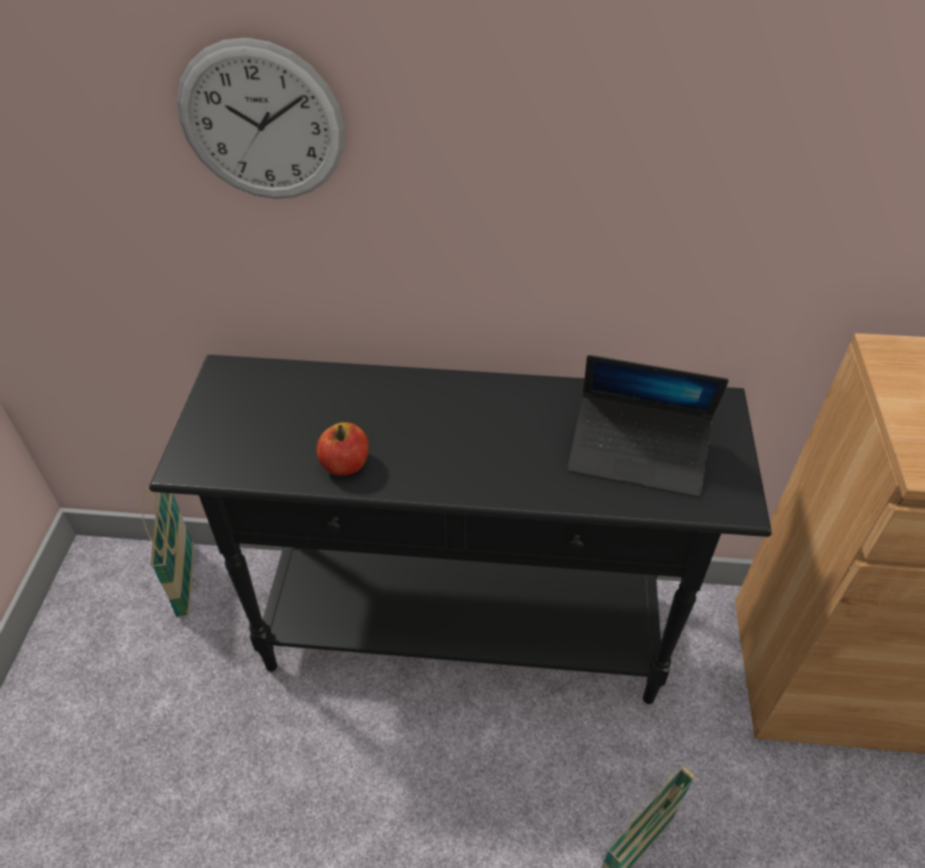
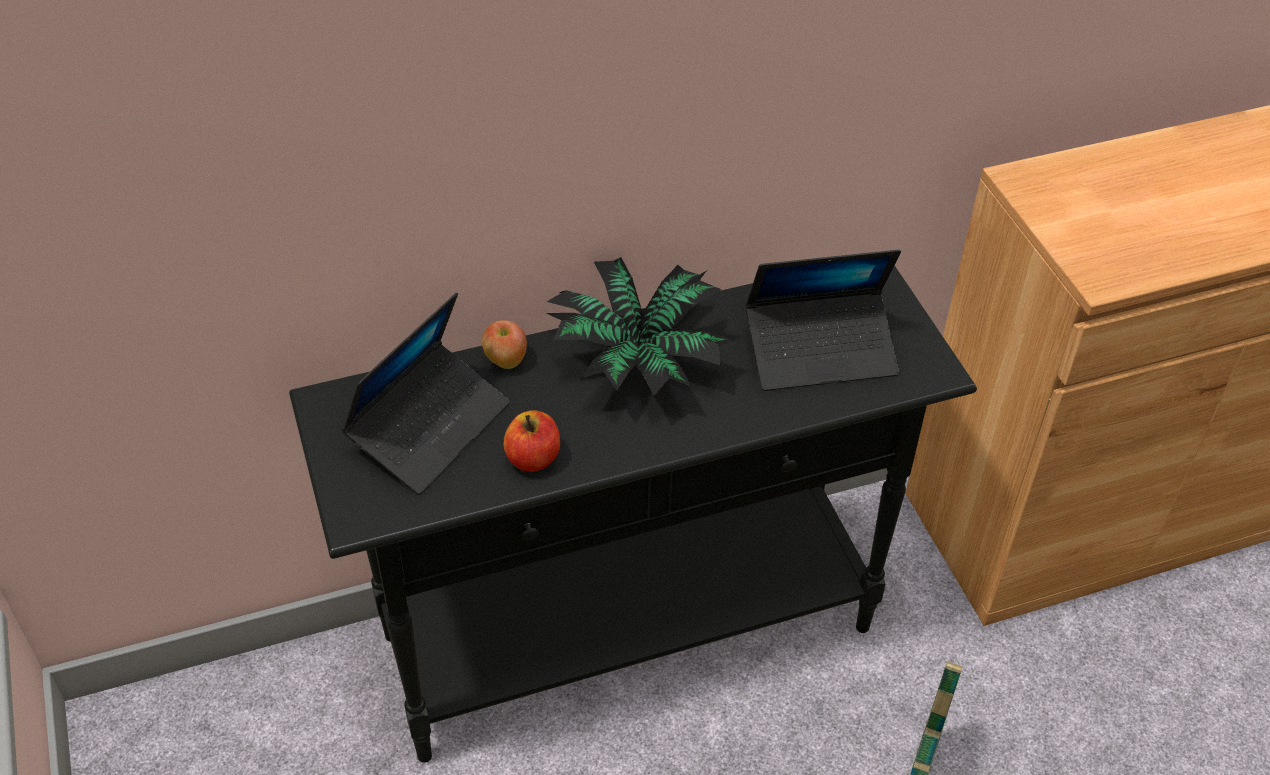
camera: 25 degrees left, 0 degrees up
basket [142,488,194,618] -> none
wall clock [177,38,345,199] -> none
none -> laptop [342,292,510,495]
none -> apple [482,320,527,369]
none -> potted plant [546,257,734,396]

